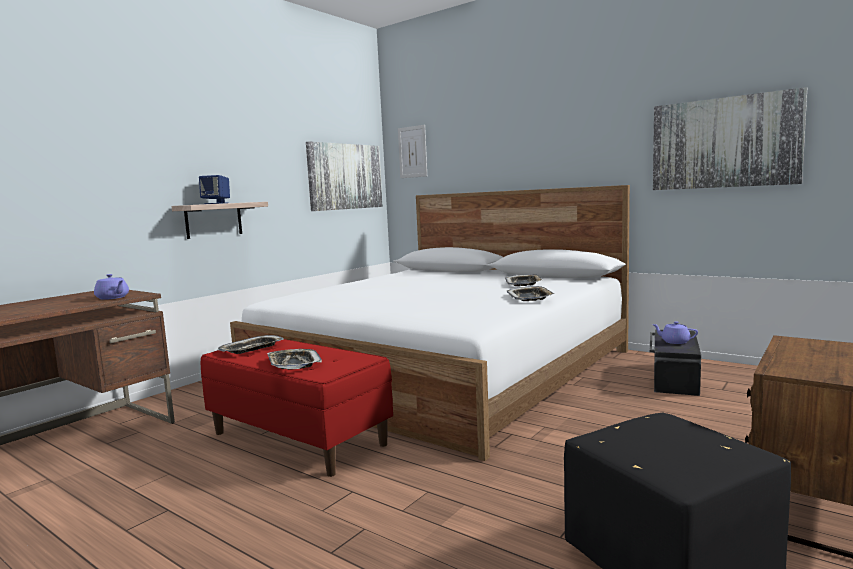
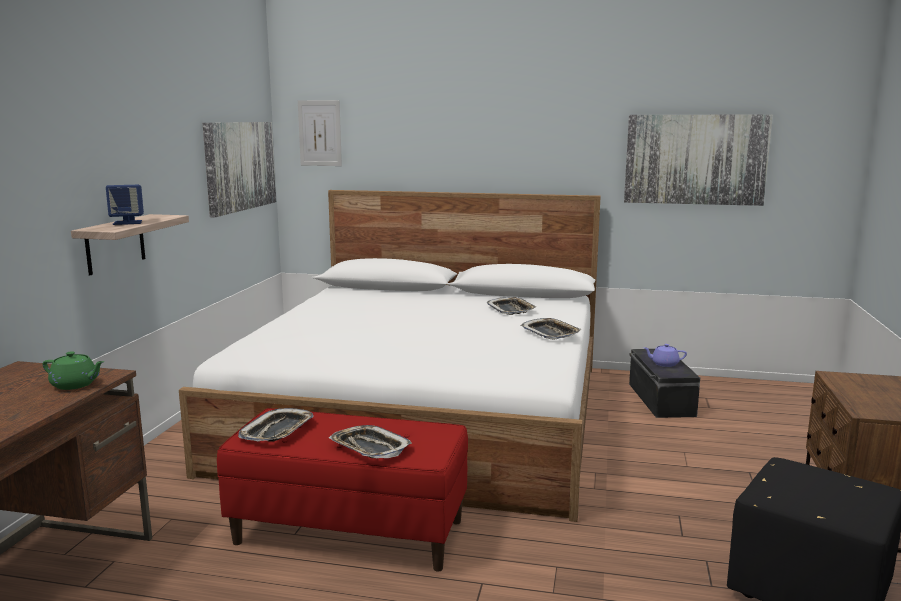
camera: 25 degrees left, 5 degrees up
purple teapot [94,274,129,300] -> green teapot [43,351,105,390]

